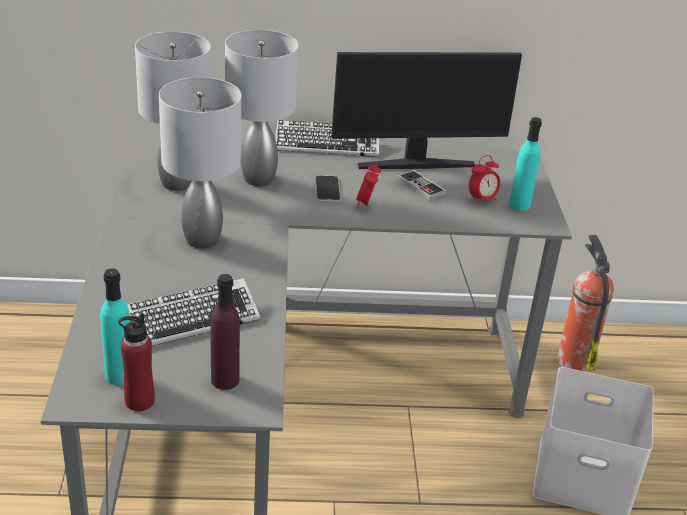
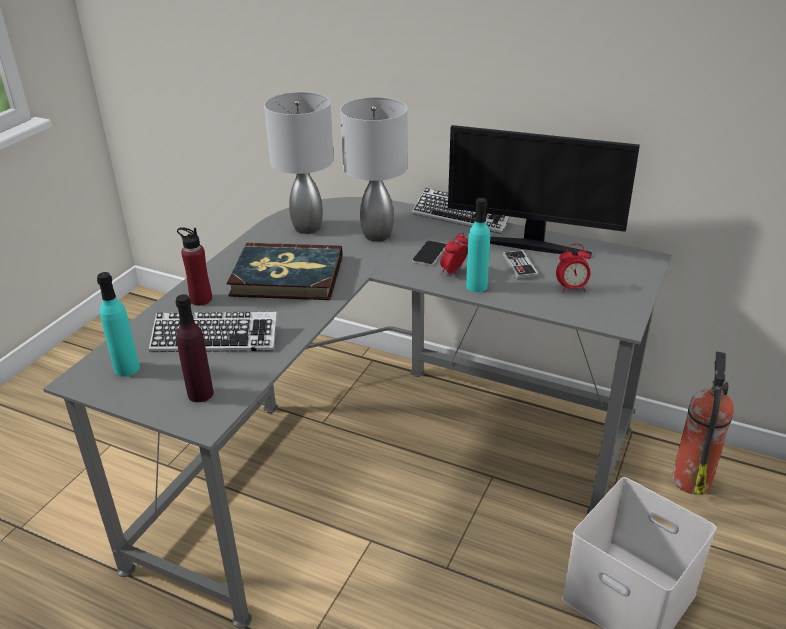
camera: 30 degrees right, 0 degrees up
red bottle [118,313,155,411] -> red bottle moved to [177,227,212,306]
grey table lamp [159,77,241,249] -> book [227,243,342,300]
turquoise bottle [509,117,542,211] -> turquoise bottle moved to [466,198,490,292]

